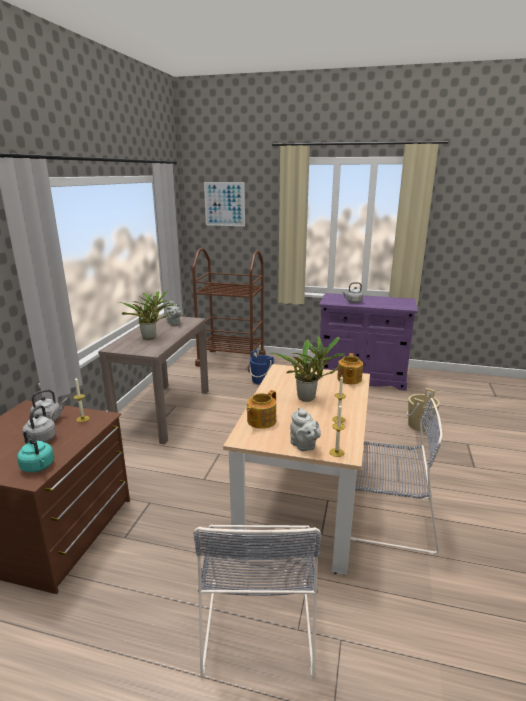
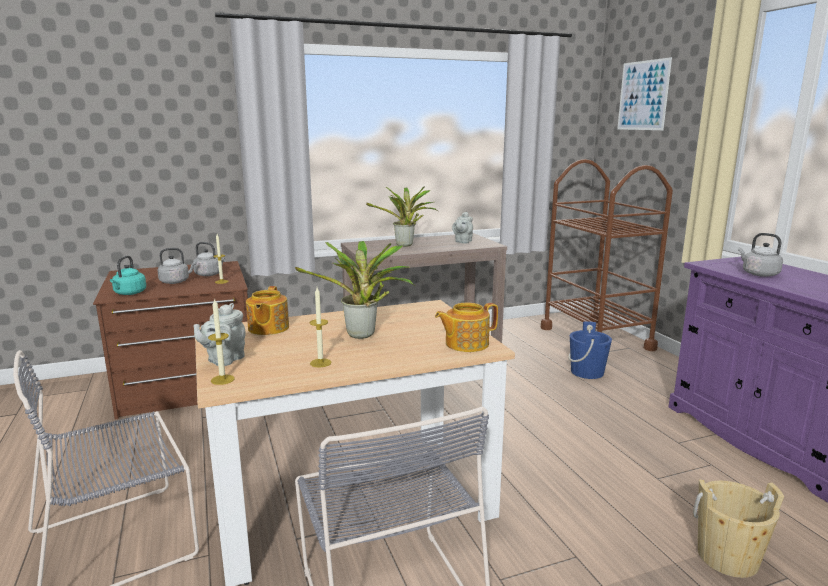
camera: 55 degrees right, 5 degrees down
teapot [246,390,276,429] -> teapot turned 90 degrees counterclockwise [246,286,289,335]

